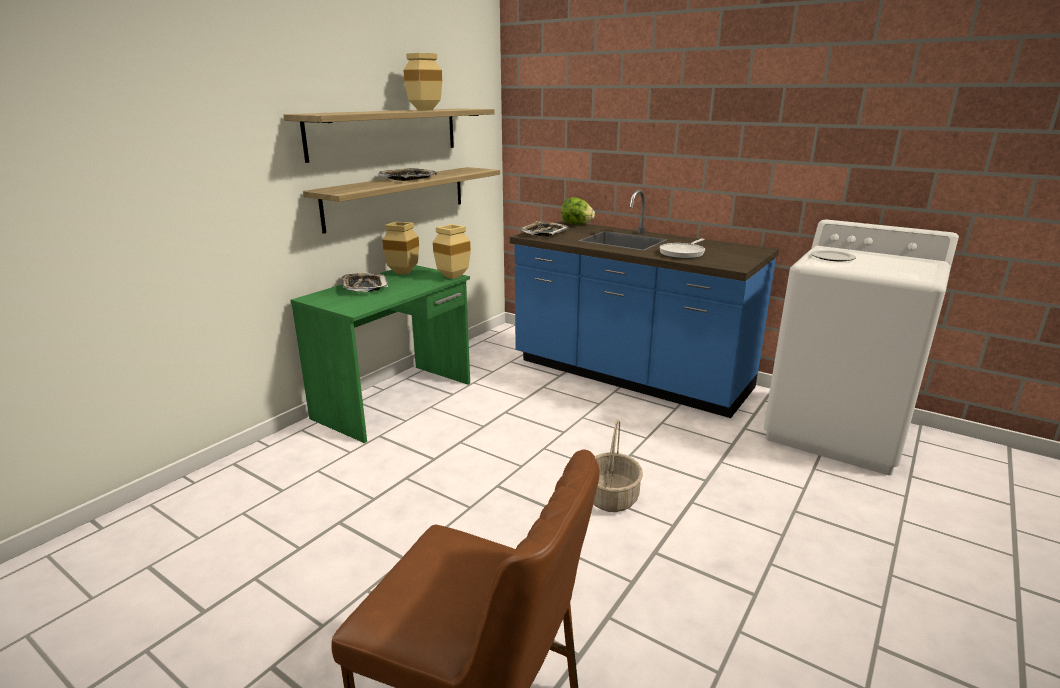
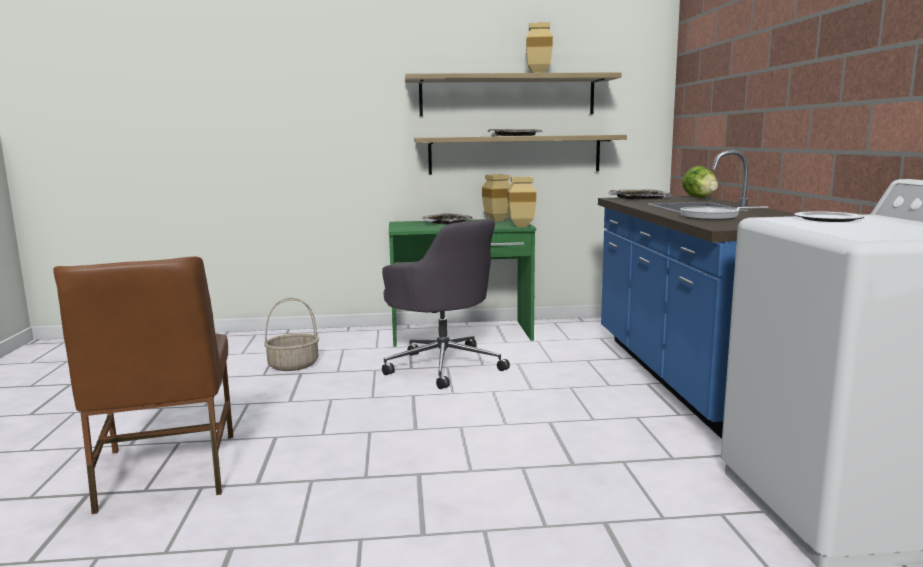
camera: 50 degrees right, 10 degrees down
basket [593,420,643,512] -> basket moved to [264,298,319,371]
none -> grey office chair [382,219,510,389]

